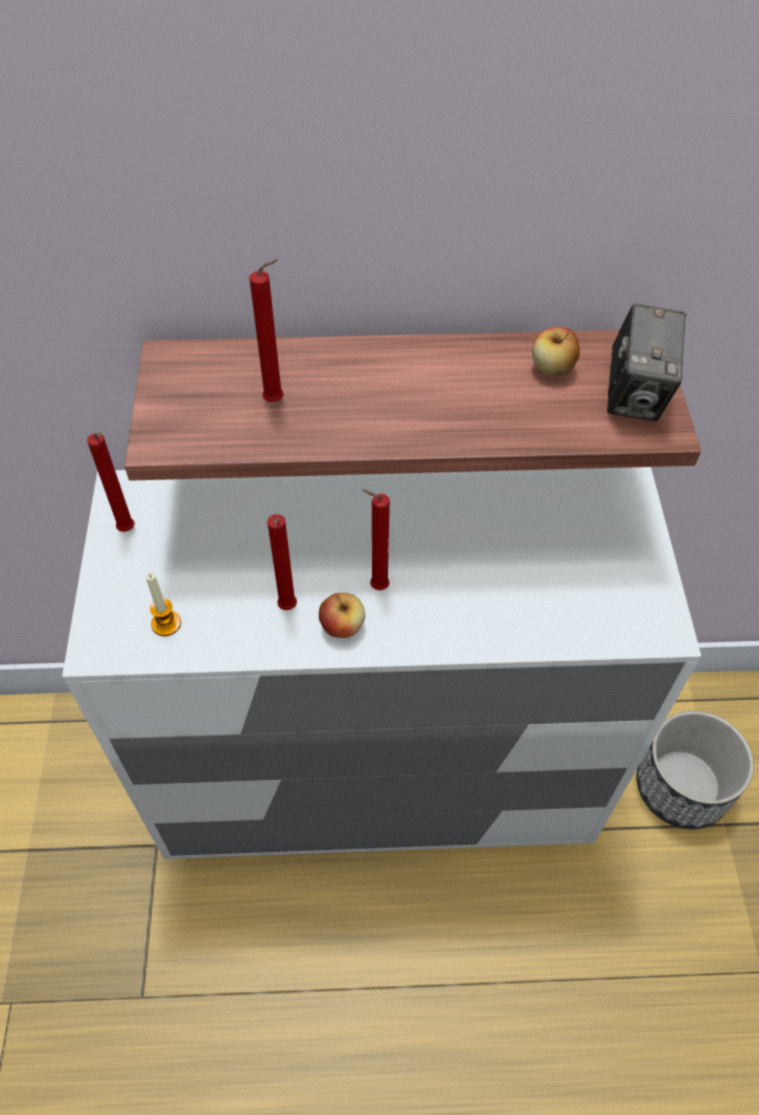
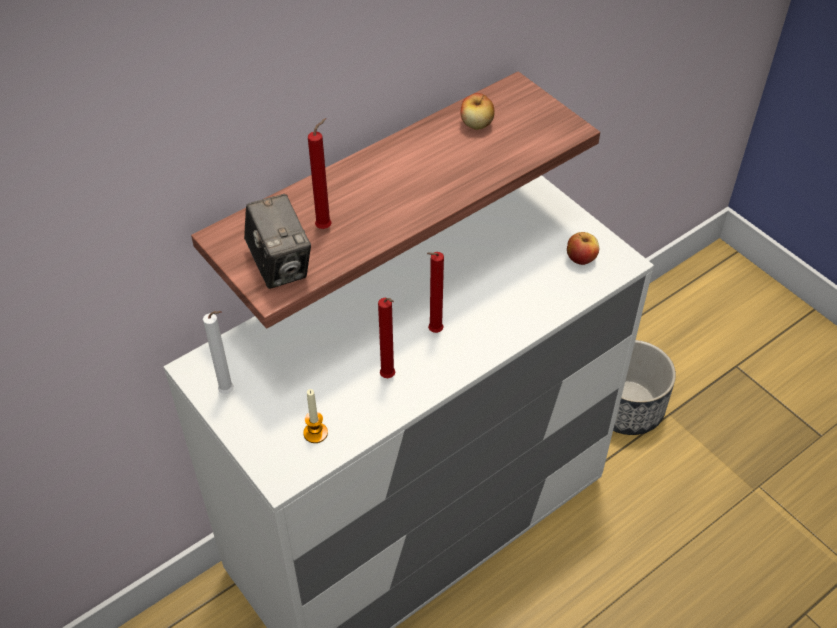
camera: 35 degrees left, 5 degrees down
red candle [87,433,135,532] -> white candle [203,311,234,394]
apple [319,593,365,638] -> apple moved to [567,232,599,265]
camera [607,304,686,421] -> camera moved to [244,194,311,289]

